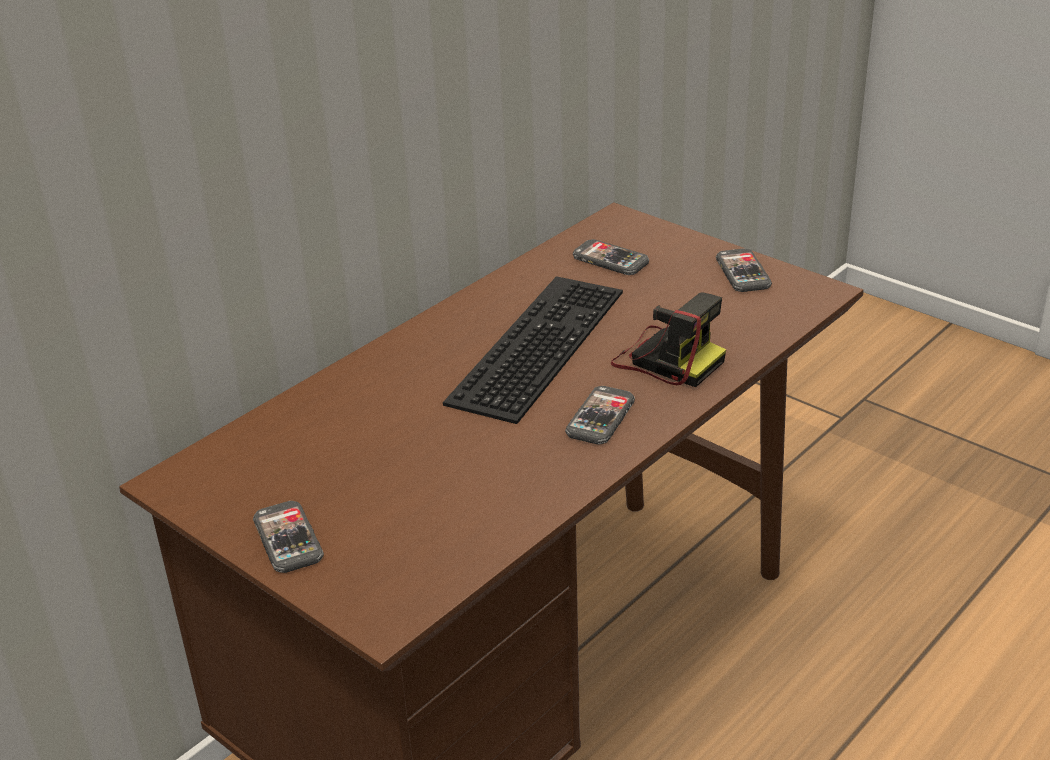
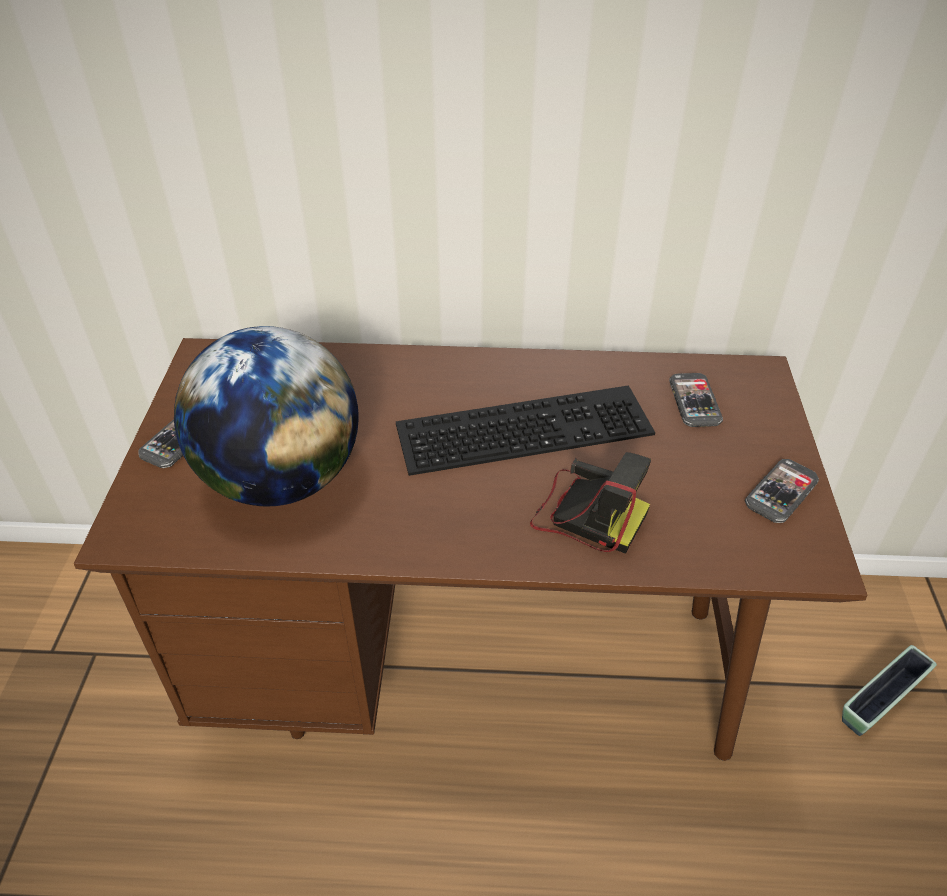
camera: 50 degrees right, 10 degrees up
phone [565,386,635,444] -> none
camera [611,292,726,387] -> camera turned 60 degrees counterclockwise [530,452,651,554]
none -> globe [174,326,359,506]
none -> planter [842,645,937,736]

